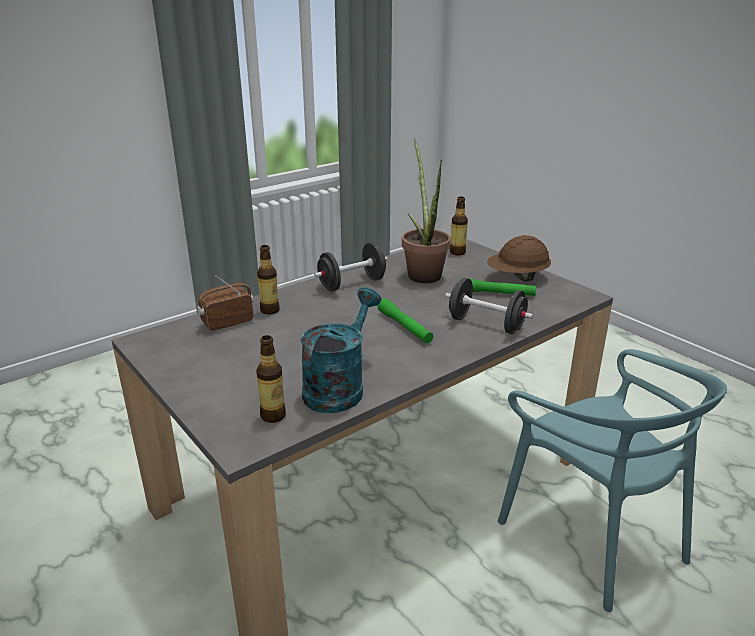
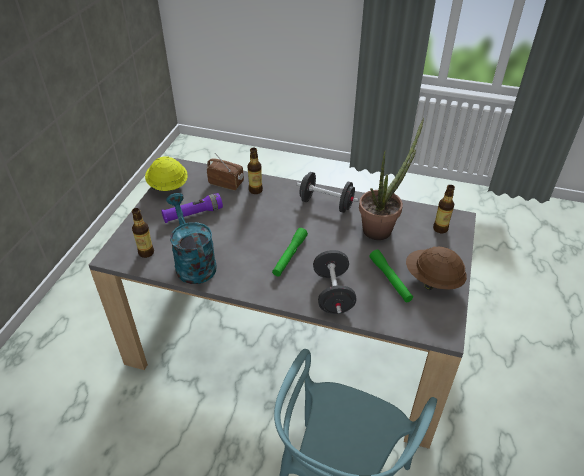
camera: 55 degrees right, 15 degrees up
turquoise watering can [300,287,381,413] -> turquoise watering can turned 105 degrees counterclockwise [166,193,217,284]
none -> yellow hard hat [145,156,188,191]
none -> purple flashlight [161,193,223,223]

